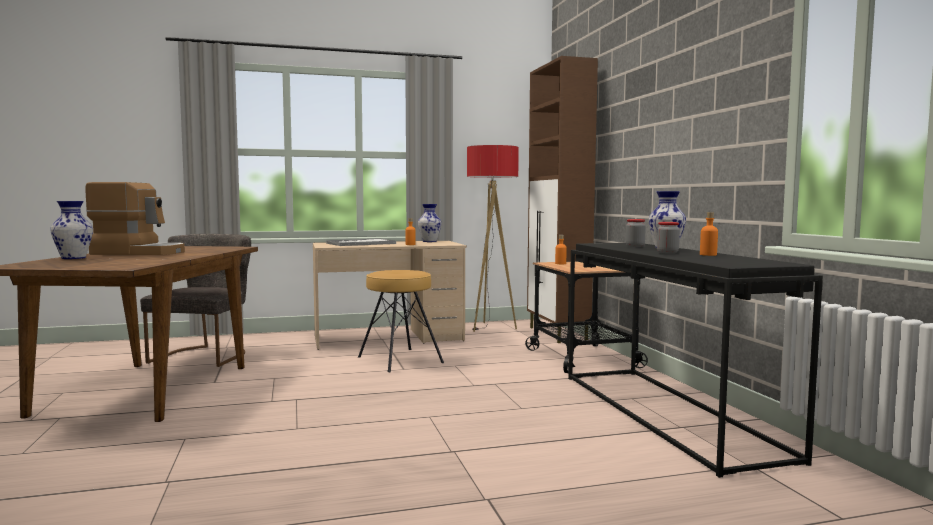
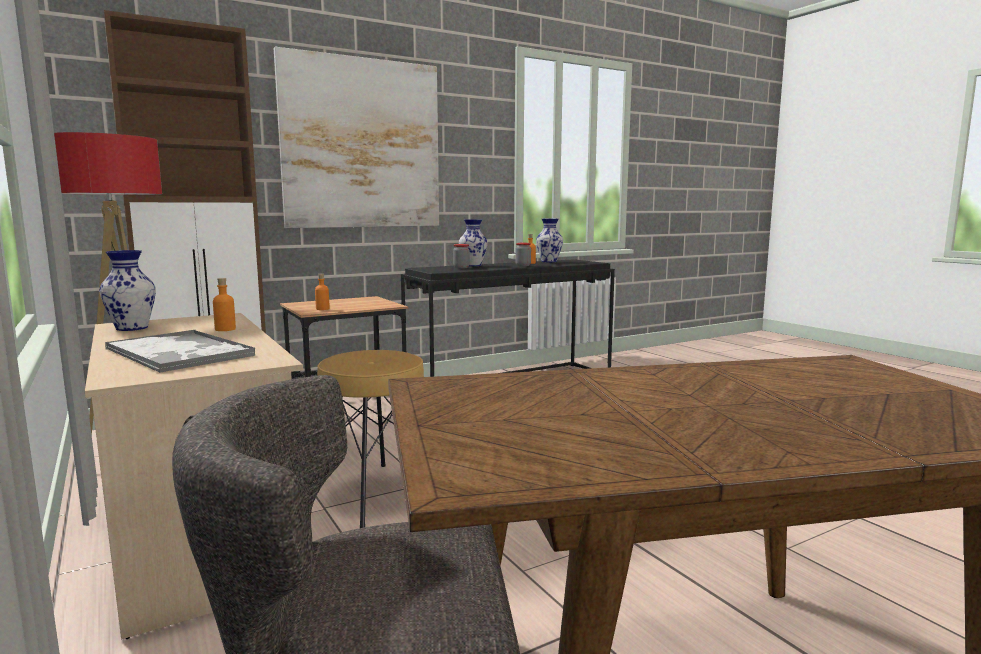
camera: 105 degrees left, 5 degrees up
vase [50,201,93,259] -> vase moved to [536,219,563,262]
coffee machine [85,182,185,255] -> none
none -> picture [274,47,439,228]

